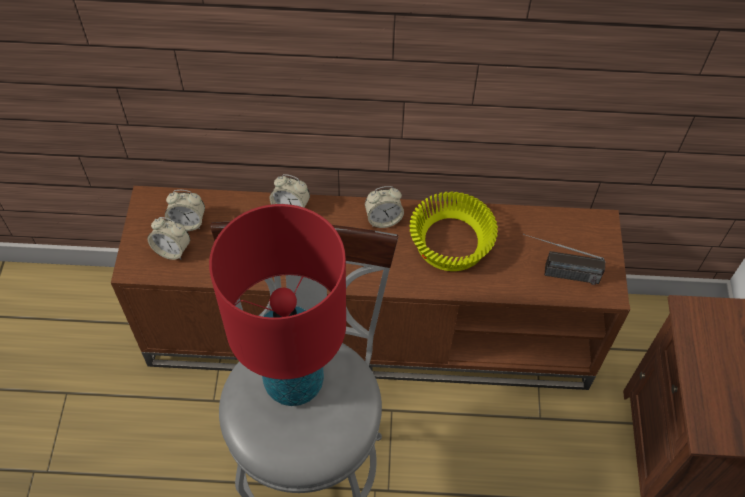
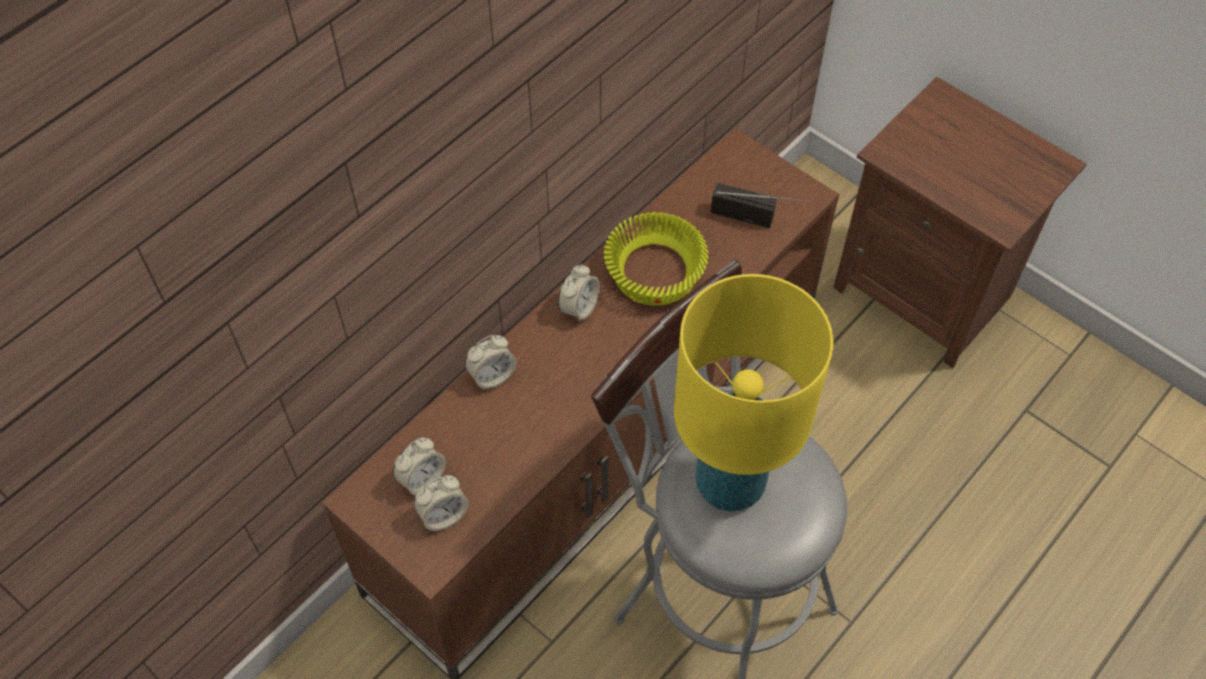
camera: 50 degrees left, 0 degrees up
red table lamp [209,204,346,406] -> yellow table lamp [674,274,834,511]
radio [523,234,605,285] -> radio turned 120 degrees counterclockwise [711,182,810,228]

